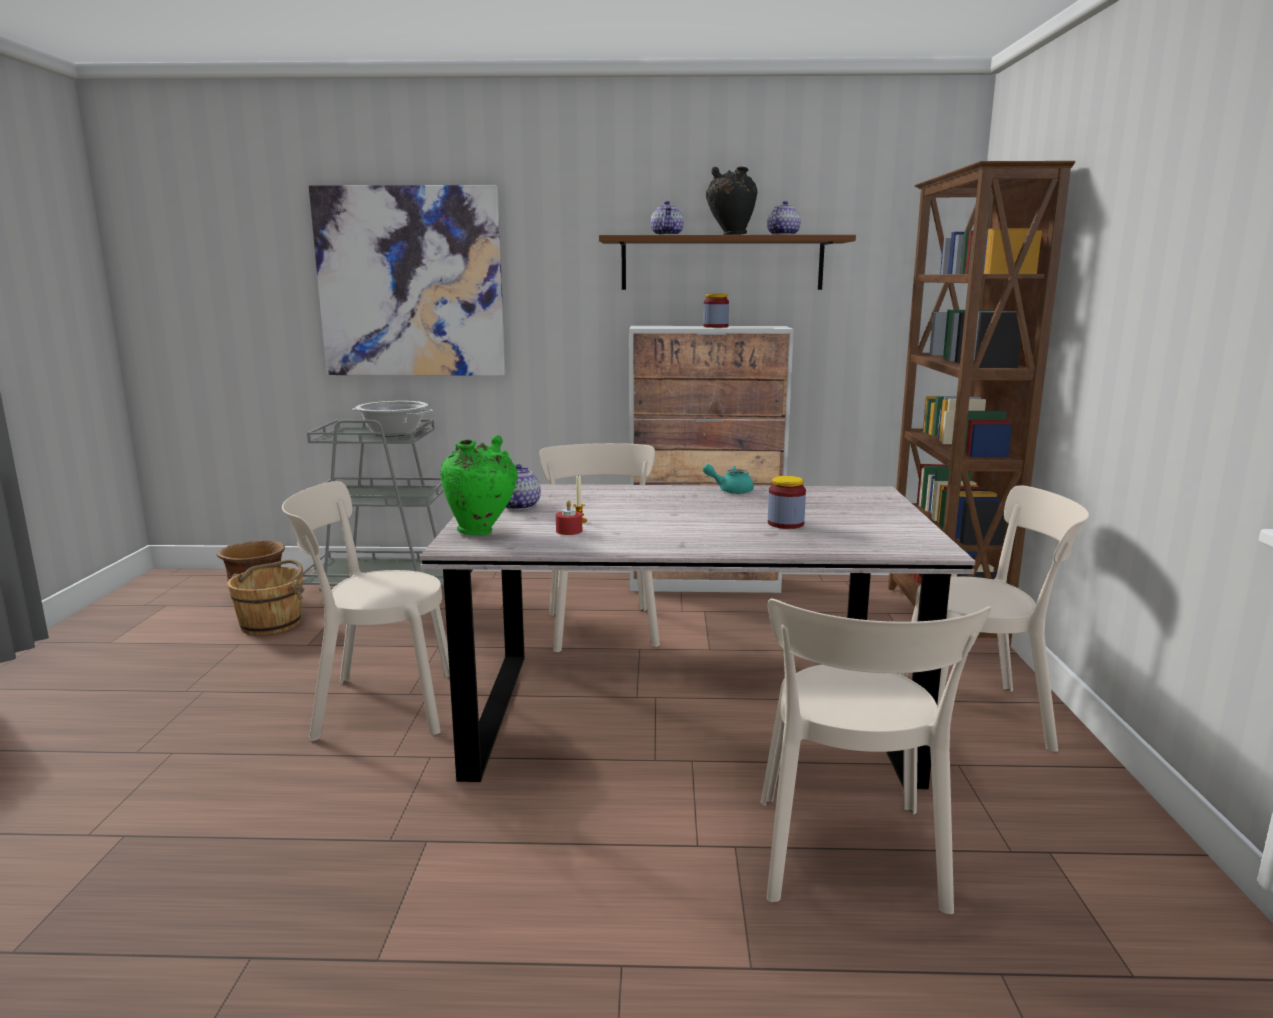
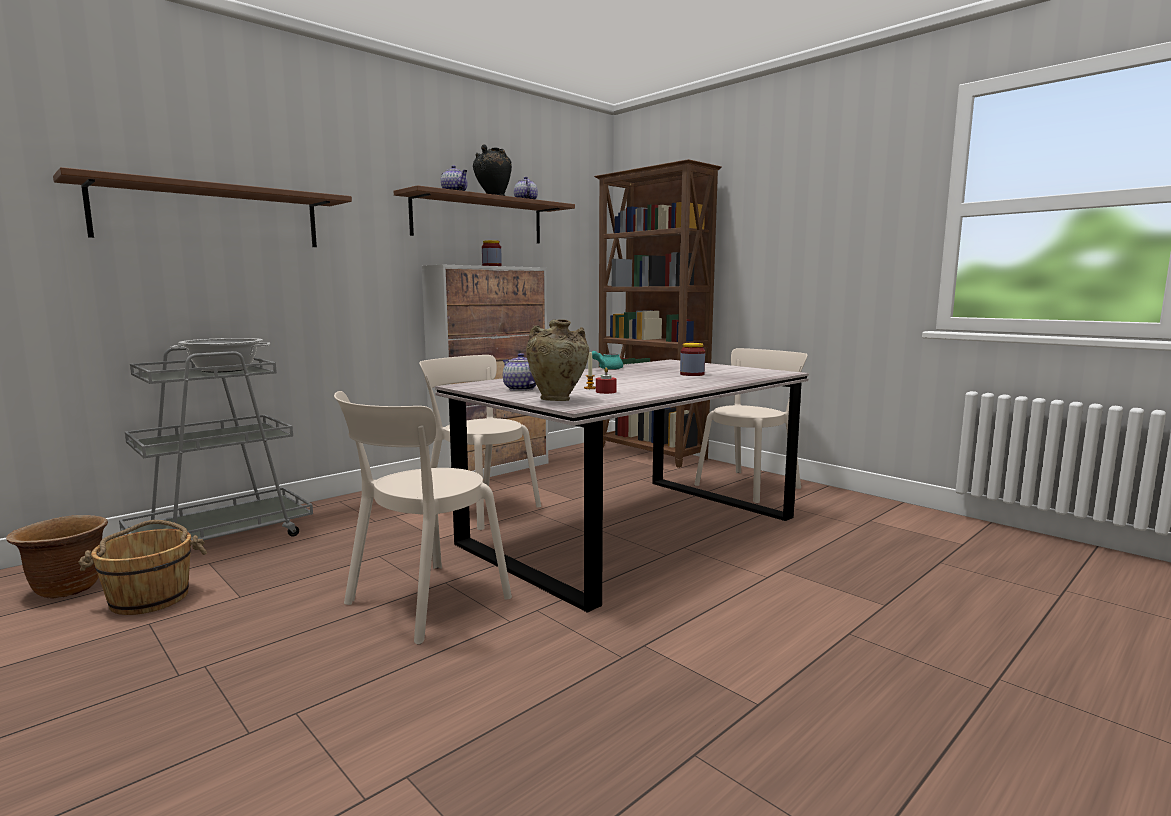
camera: 45 degrees left, 5 degrees down
picture [309,185,505,376] -> brown shelf [53,167,352,247]
green vase [440,435,518,536] -> beige vase [526,319,589,401]
beige chair [761,599,991,914] -> none

